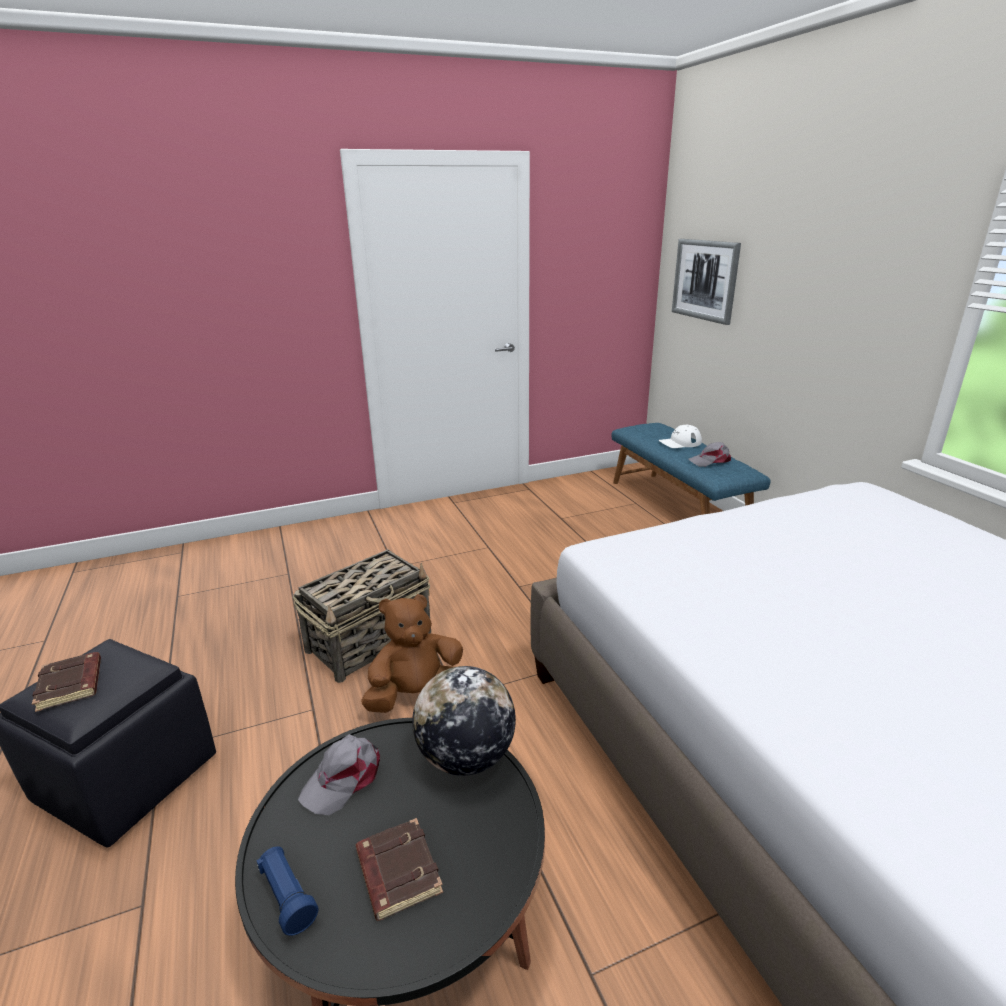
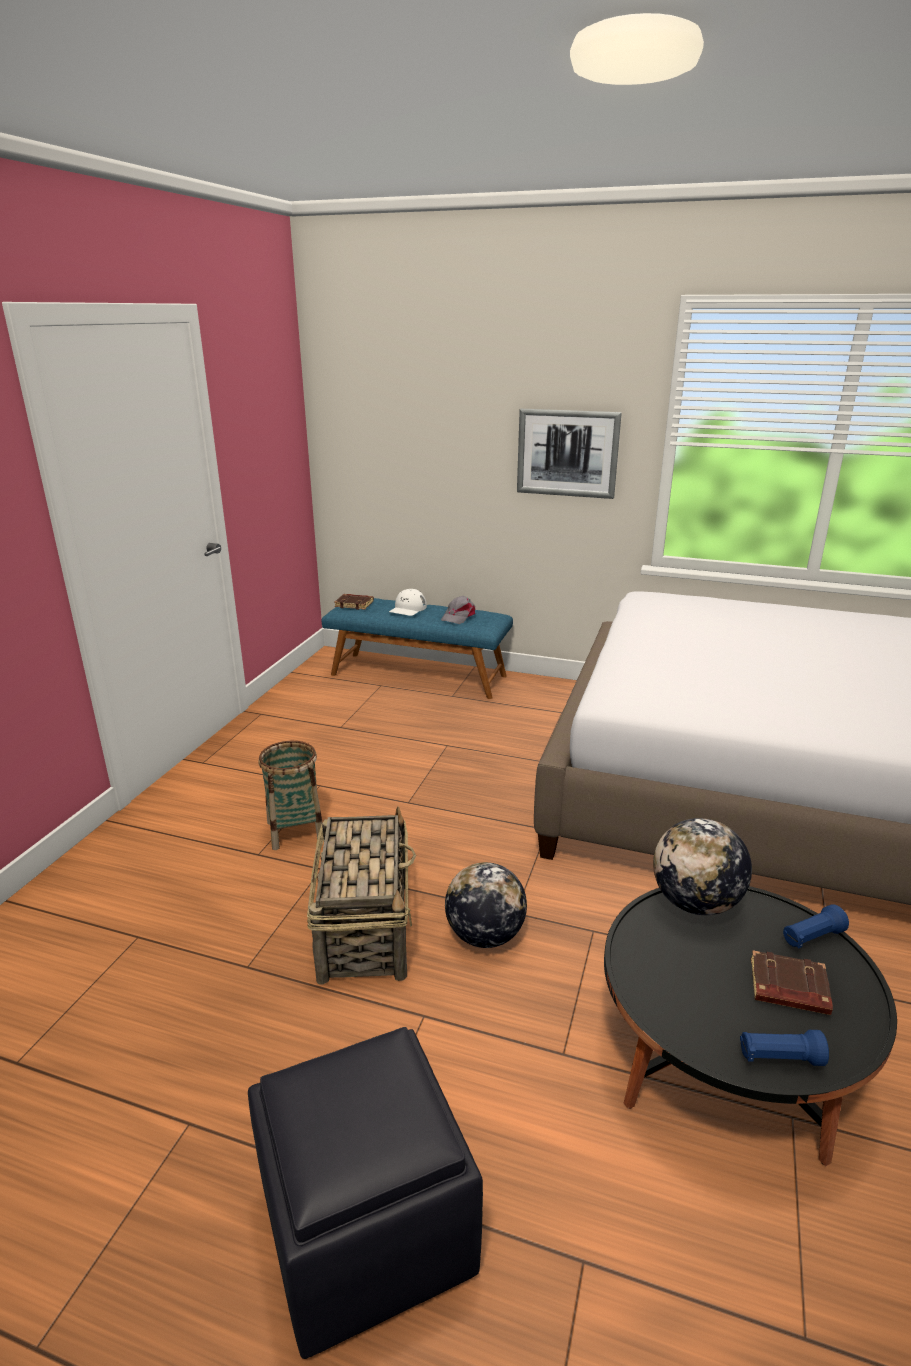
camera: 50 degrees left, 0 degrees up
brown book [32,652,101,712] -> brown book moved to [335,594,374,610]
grey cap [298,734,380,815] -> none
brown plush toy [361,594,463,713] -> globe [445,862,527,948]
picture [672,239,741,325] -> picture moved to [517,409,622,499]
none -> basket [259,741,323,850]
none -> blue flashlight [783,904,849,948]

